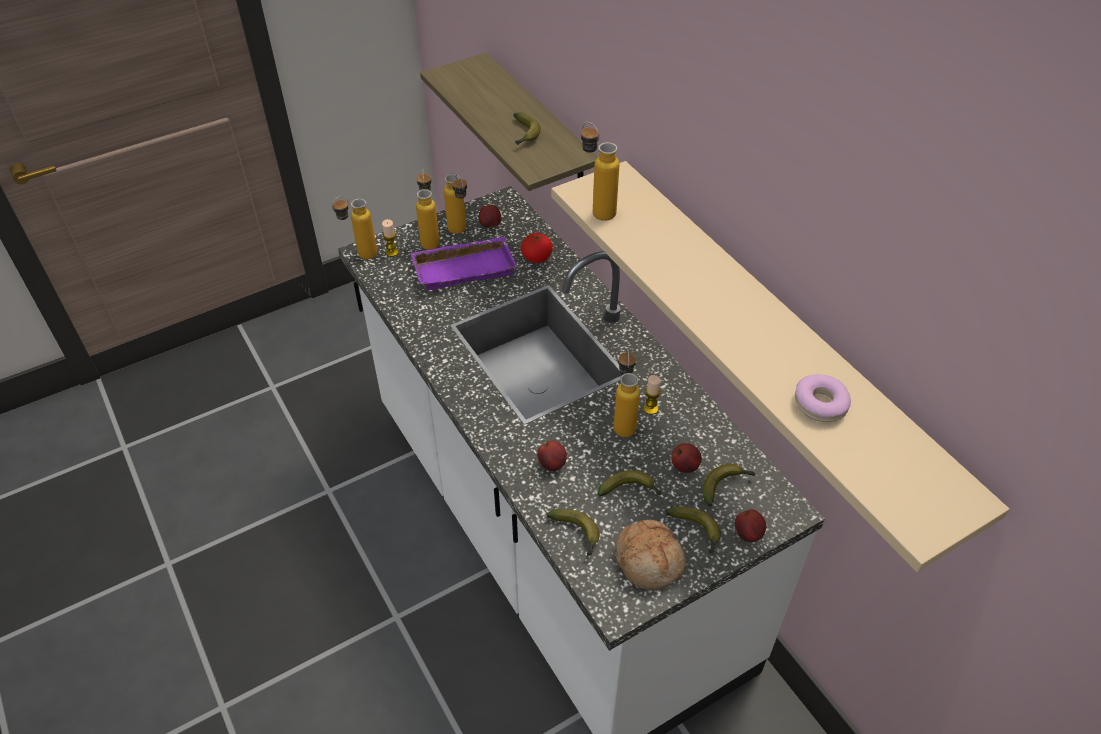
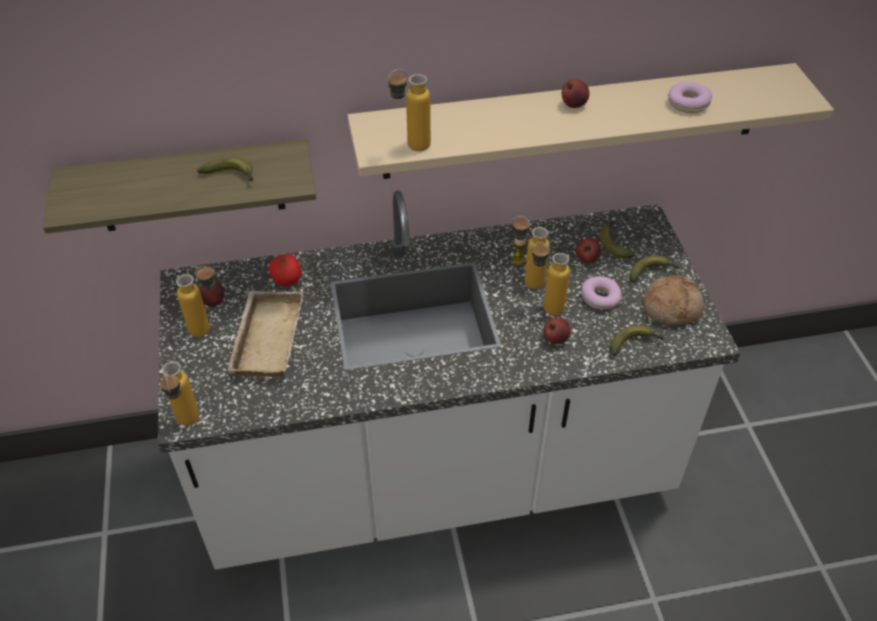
camera: 70 degrees left, 0 degrees up
candle [382,219,399,257] -> none
purple tray [411,237,517,291] -> beige tray [227,291,303,377]
bottle [416,169,440,250] -> bottle moved to [531,242,570,315]
banana [597,470,662,497] -> donut [581,276,622,309]
apple [735,510,766,542] -> apple moved to [562,79,589,108]

